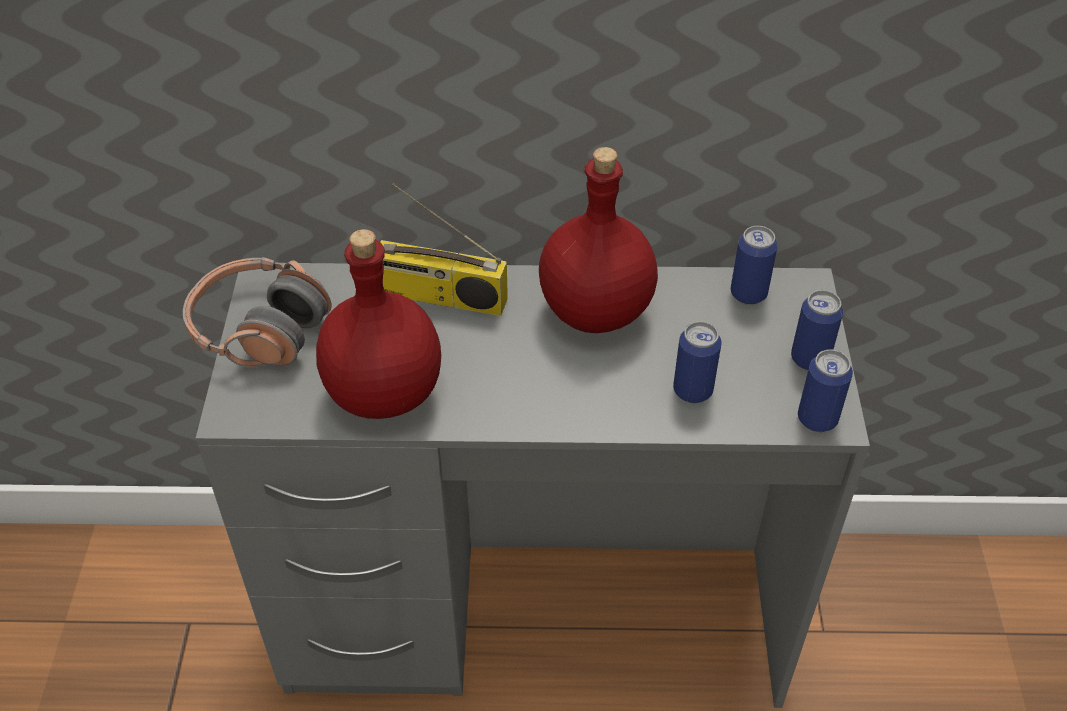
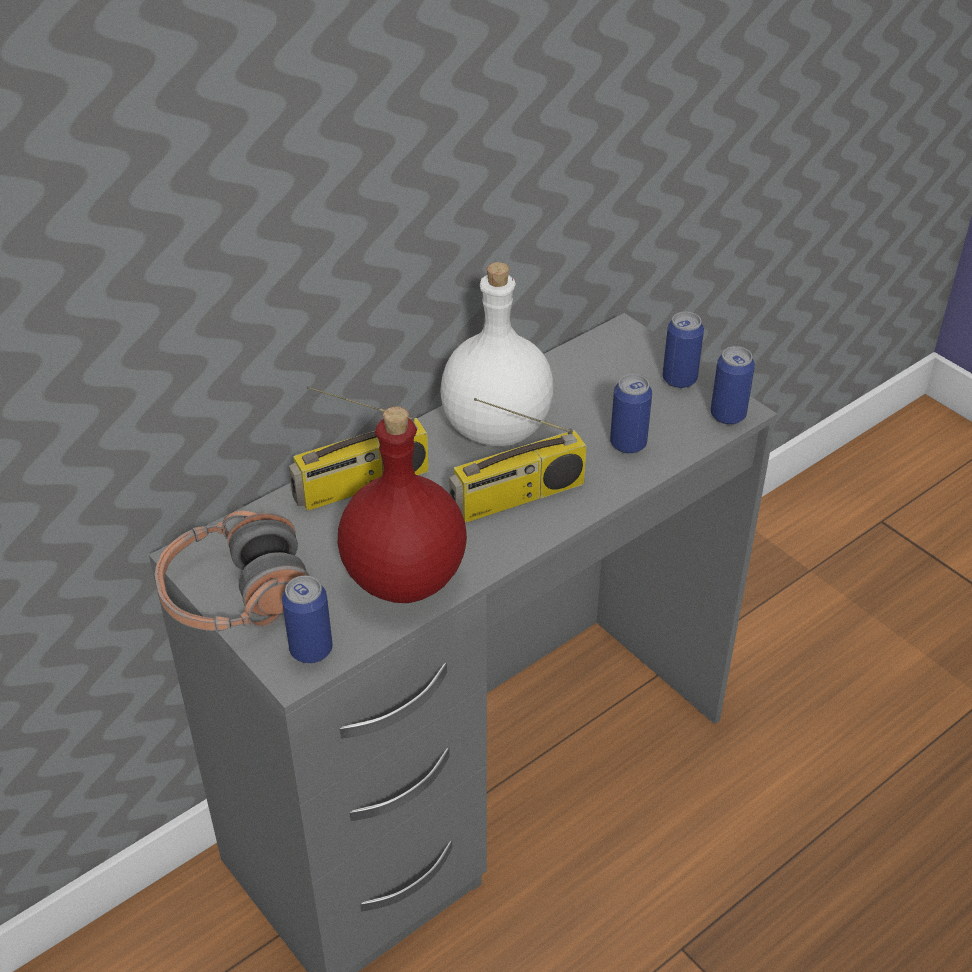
camera: 40 degrees left, 5 degrees down
red bottle [539,147,658,333] -> white bottle [440,262,553,447]
can [731,226,778,305] -> can moved to [282,576,332,664]
none -> radio [449,398,587,523]

